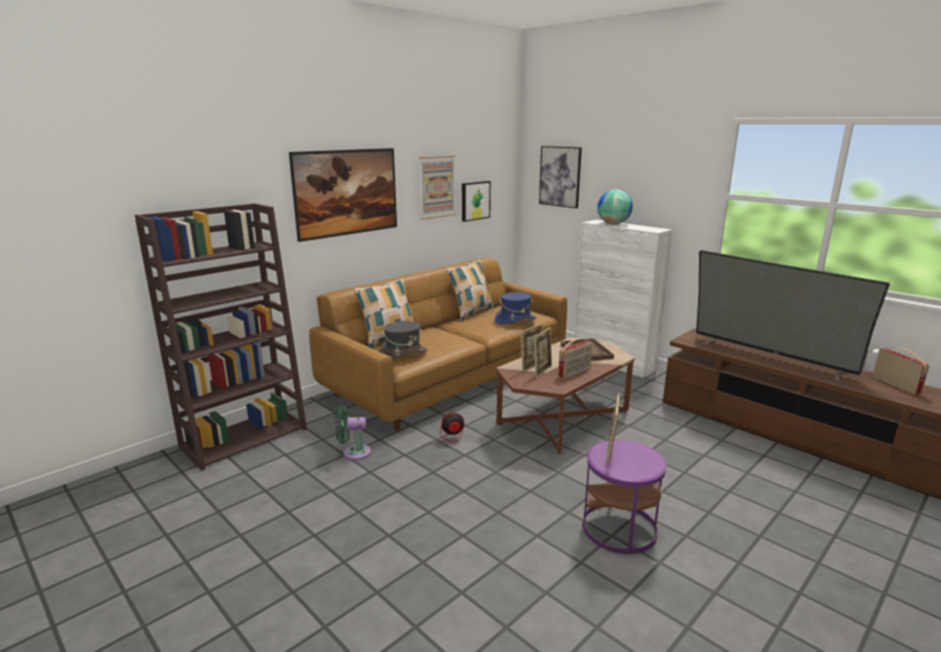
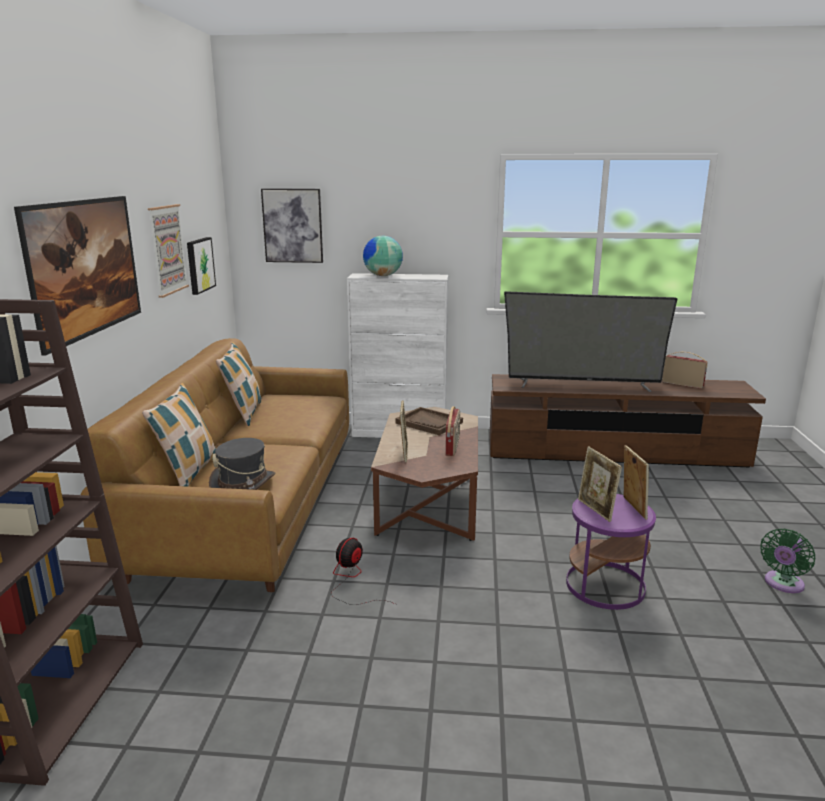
camera: 40 degrees left, 0 degrees up
green fan [335,405,371,460] -> green fan moved to [760,528,815,593]
blue hat [495,292,536,324] -> none
picture frame [534,327,552,378] -> picture frame moved to [623,445,649,520]

